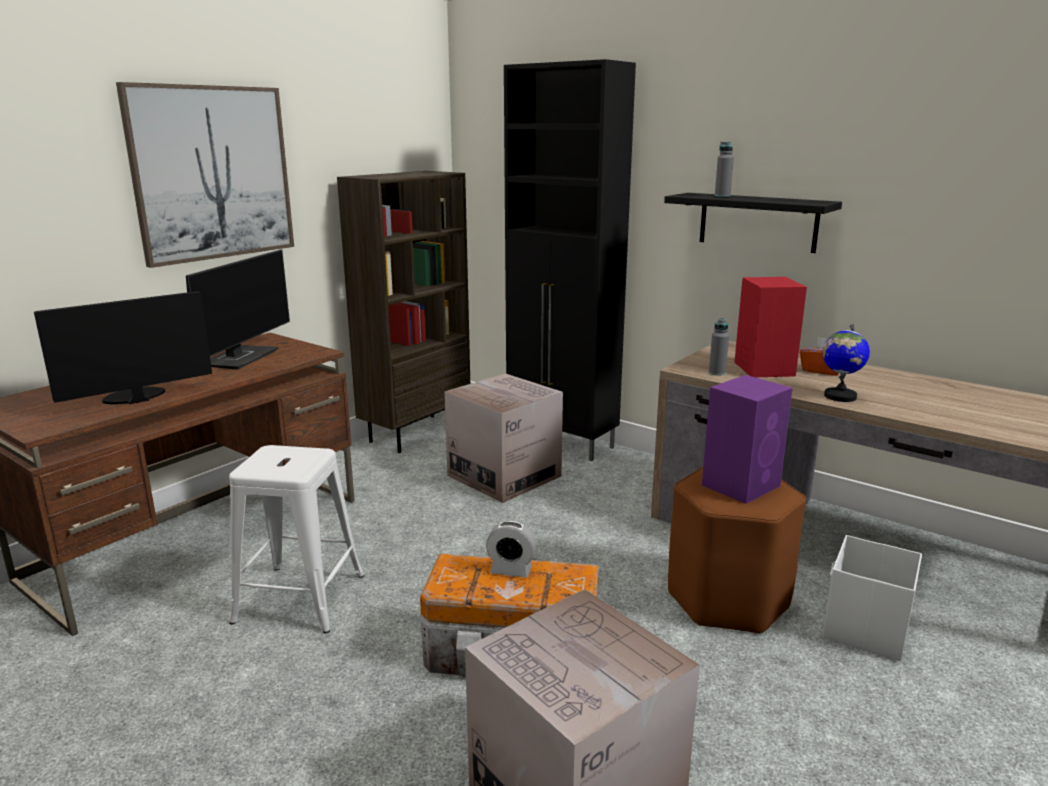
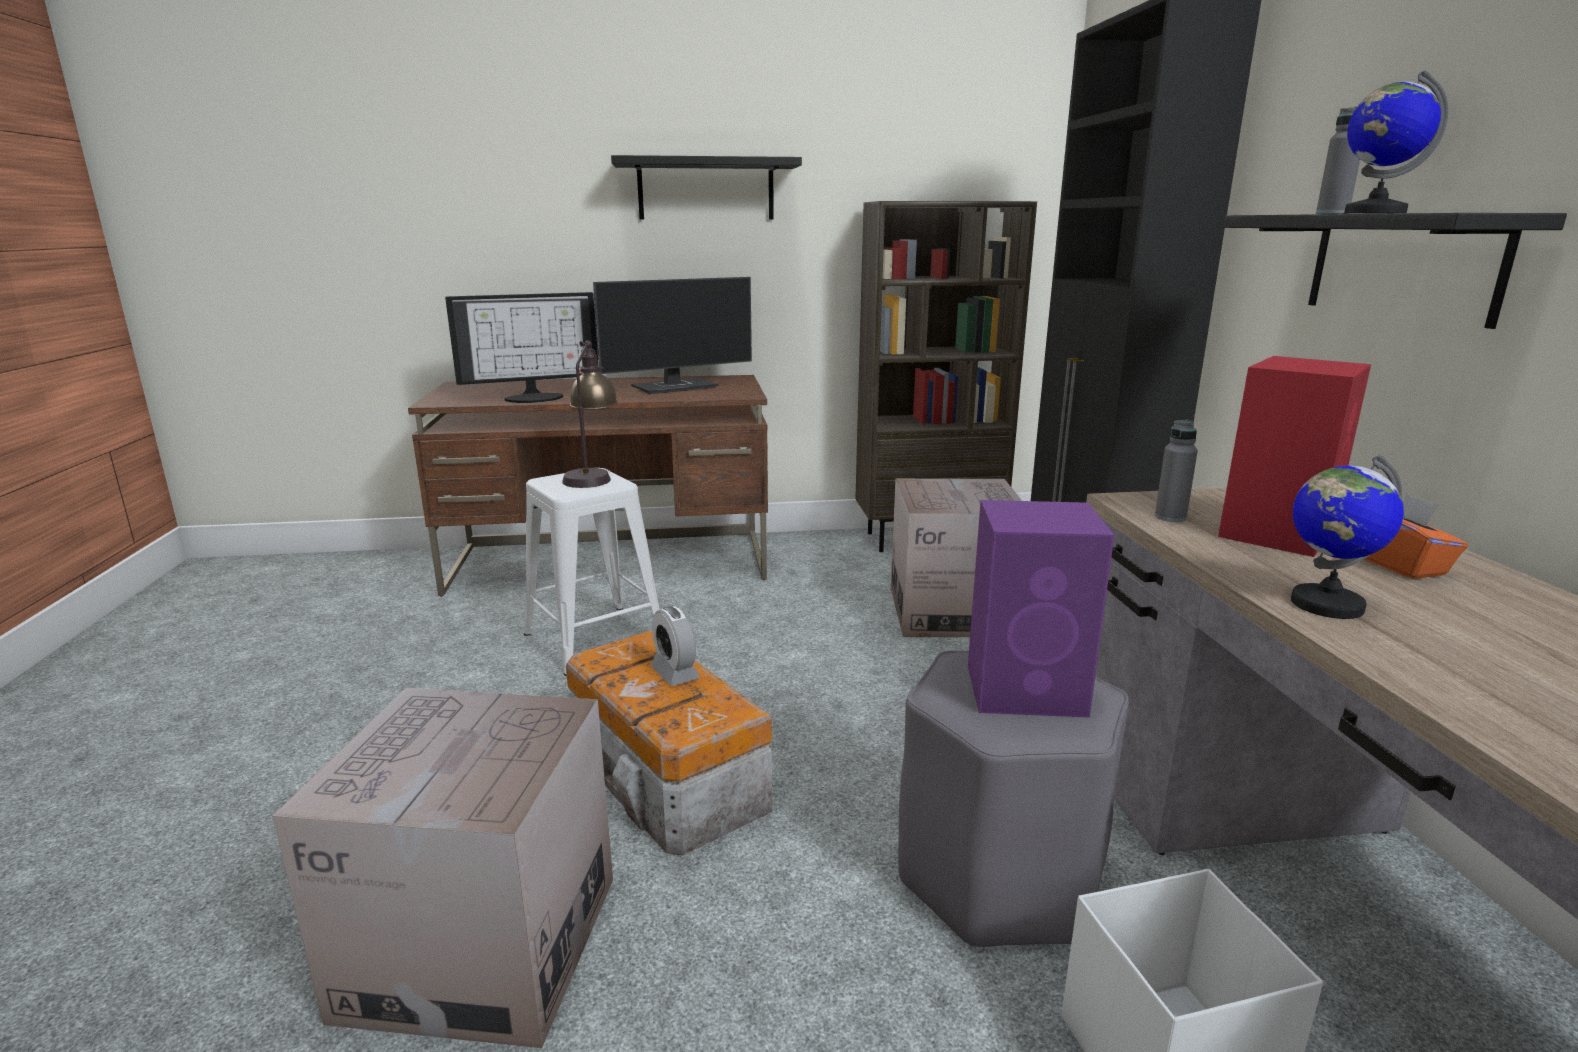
camera: 45 degrees right, 0 degrees up
monitor [34,291,212,404] -> monitor turned 150 degrees clockwise [445,292,599,403]
picture [116,82,294,268] -> black shelf [611,155,802,220]
brown stool [668,466,806,634] -> grey stool [898,651,1129,948]
none -> table lamp [562,340,618,488]
none -> globe [1344,70,1448,214]

